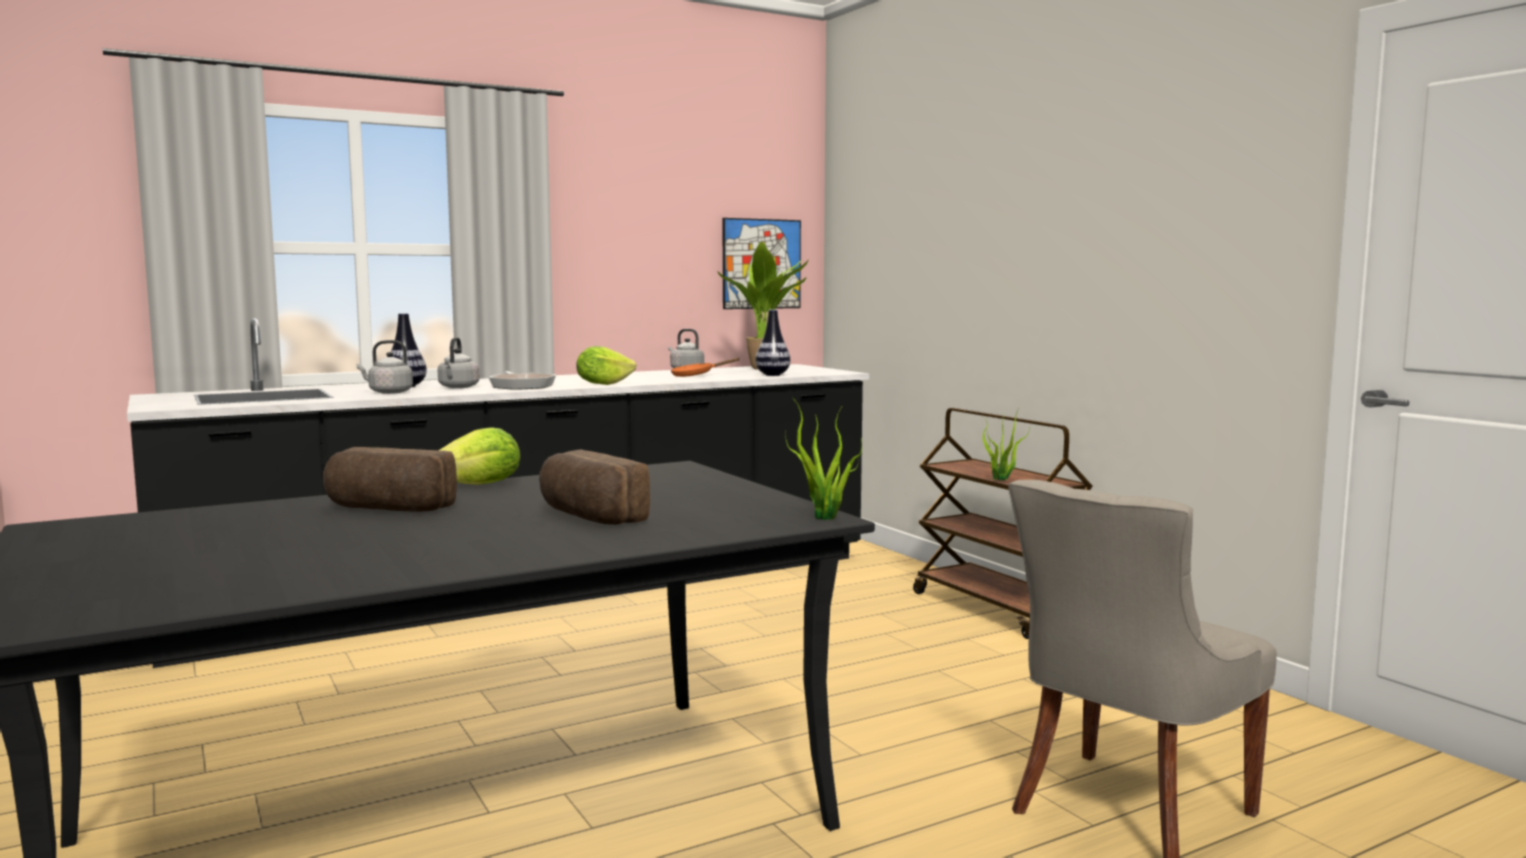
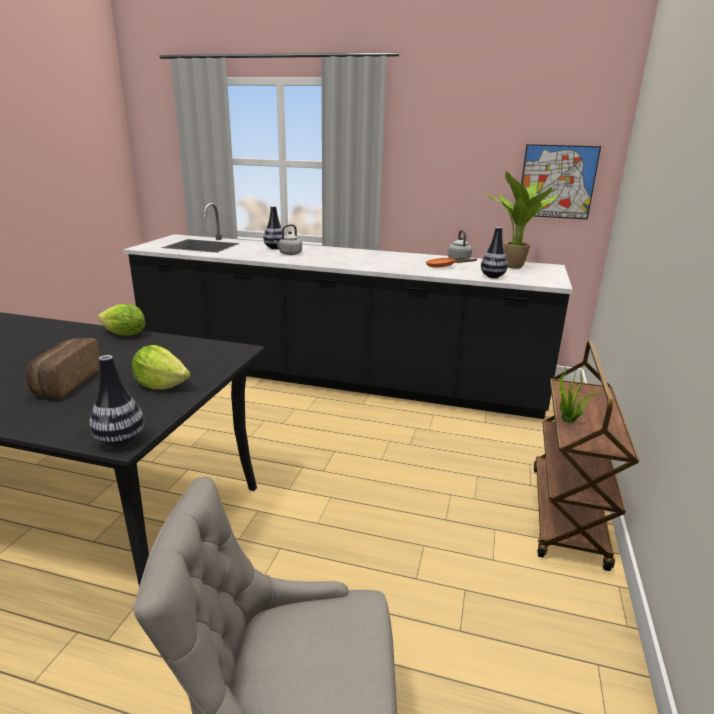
camera: 45 degrees right, 15 degrees up
bread [323,447,457,512] -> none
grey kettle [356,340,413,394] -> none
frying pan [488,371,556,390] -> none
lettuce [576,346,636,385] -> lettuce moved to [132,345,190,389]
potted plant [785,397,862,520] -> vase [89,355,144,447]

